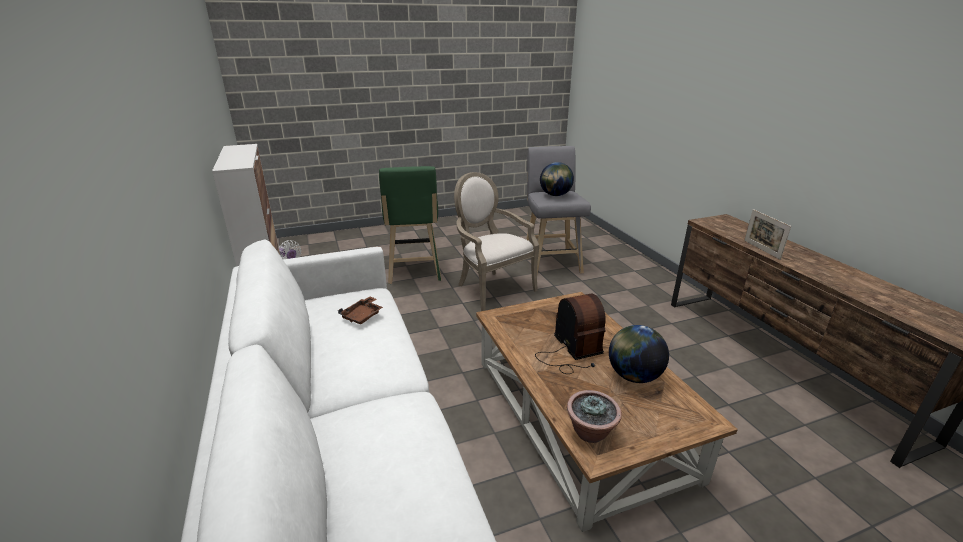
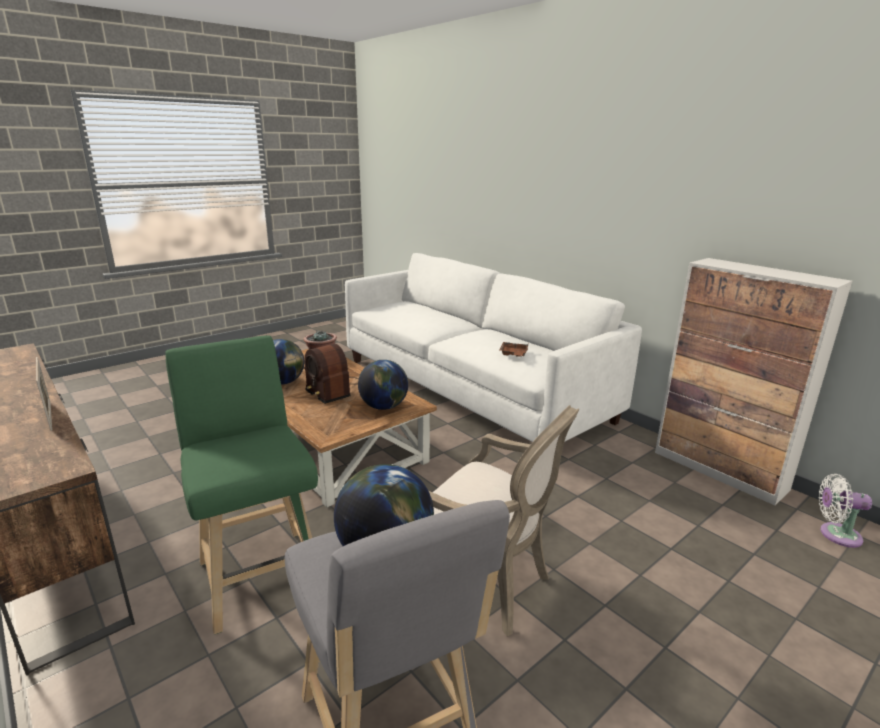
camera: 160 degrees right, 5 degrees down
green stool [379,166,442,284] -> green stool moved to [165,335,318,635]
none -> globe [358,360,408,410]

